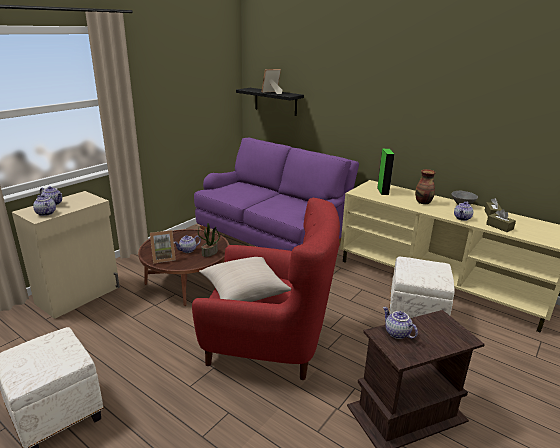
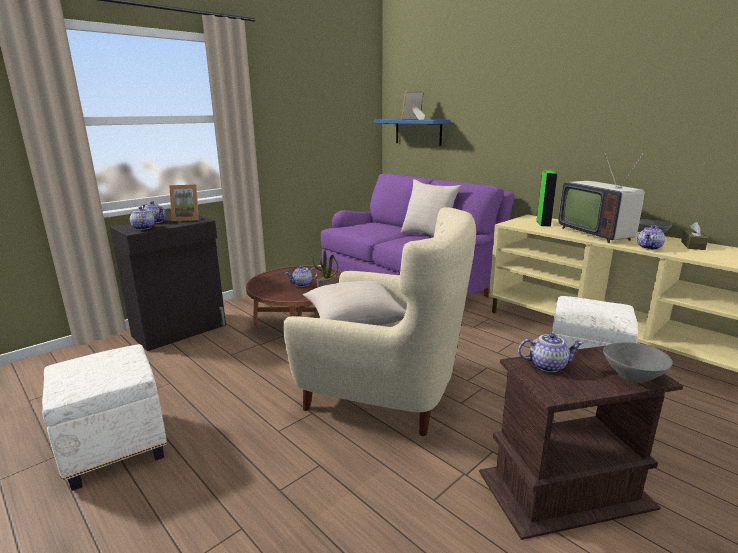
camera: 10 degrees right, 5 degrees down
beige cabinet [12,191,120,319] -> black cabinet [110,215,226,351]
picture frame [150,230,176,263] -> picture frame moved to [169,185,199,221]
red armchair [192,198,340,380] -> beige armchair [283,207,476,436]
black shelf [236,88,304,116] -> blue shelf [374,119,450,146]
teapot [383,307,418,339] -> teapot turned 120 degrees clockwise [518,333,583,372]
vase [415,169,436,204] -> television [558,151,645,243]
brown tissue box [486,209,516,232] -> none
none -> beige pillow [401,179,461,236]
none -> grey bowl [603,342,673,383]

